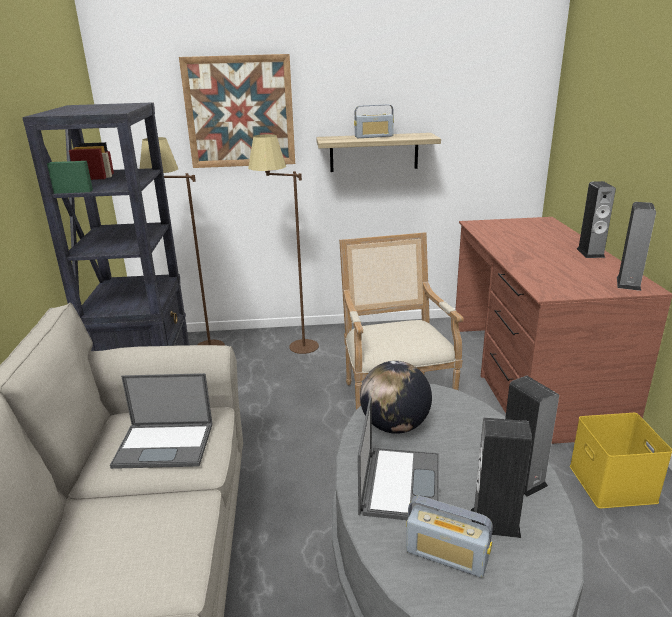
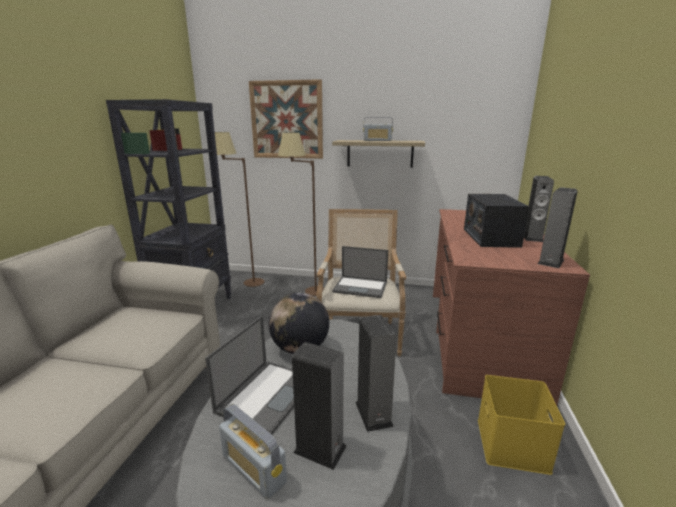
camera: 15 degrees right, 5 degrees down
laptop [110,373,213,469] -> laptop moved to [332,246,388,298]
none -> radio [464,194,529,248]

